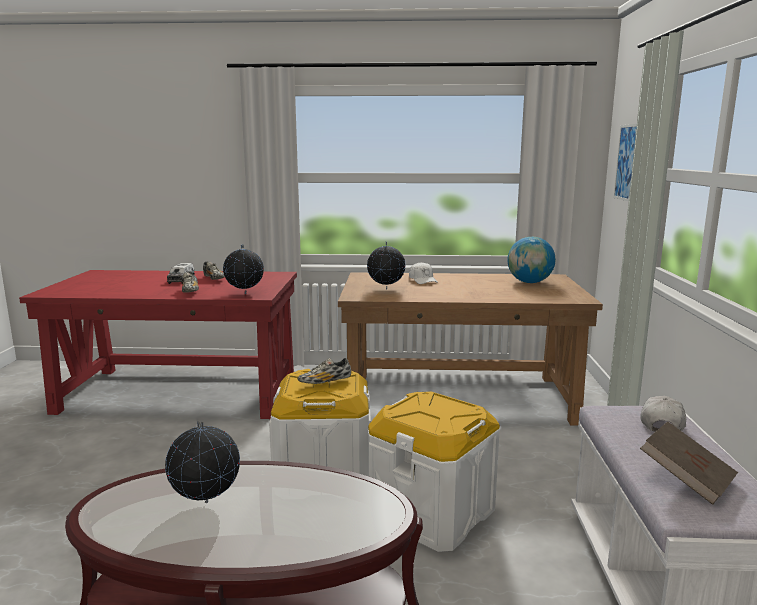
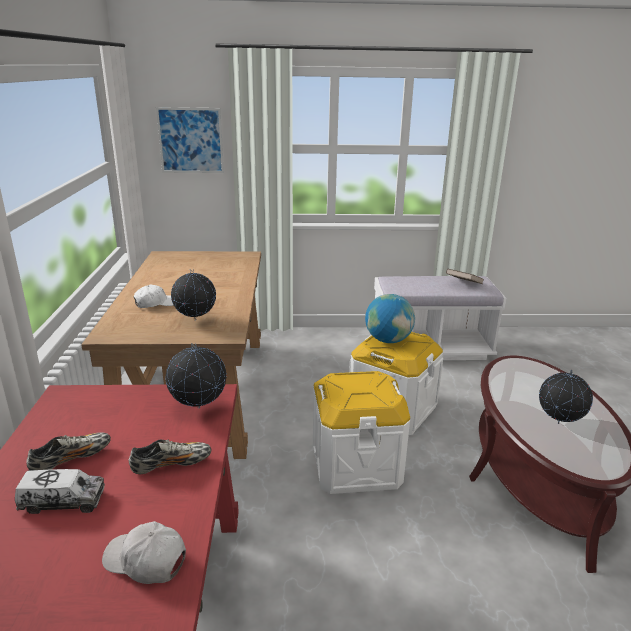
camera: 95 degrees left, 10 degrees up
shoe [297,358,351,384] -> none
globe [508,237,556,283] -> globe moved to [365,294,415,343]
white cap [640,396,686,432] -> white cap moved to [102,521,186,584]

